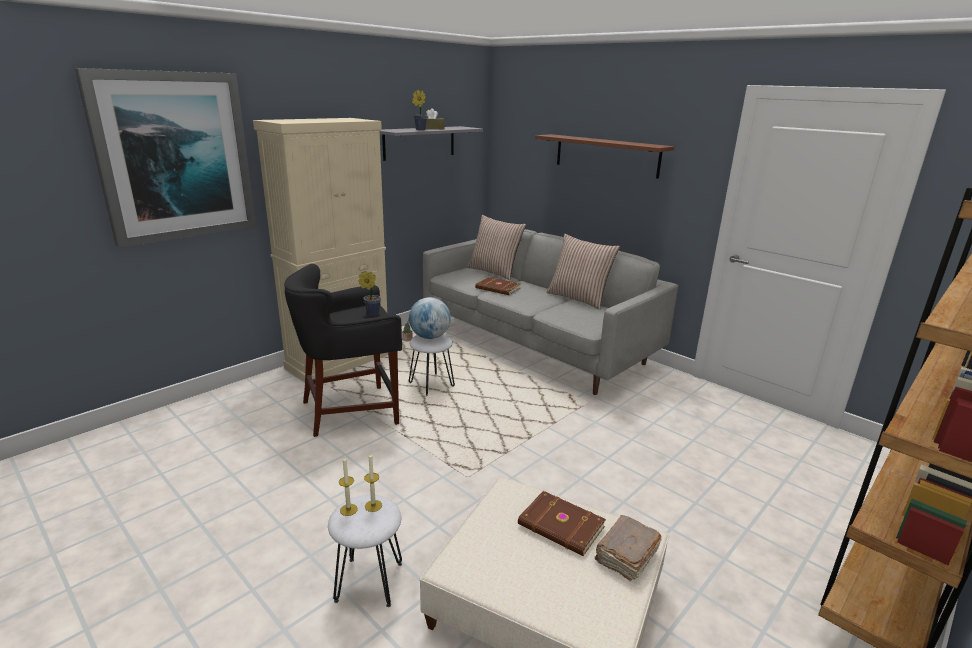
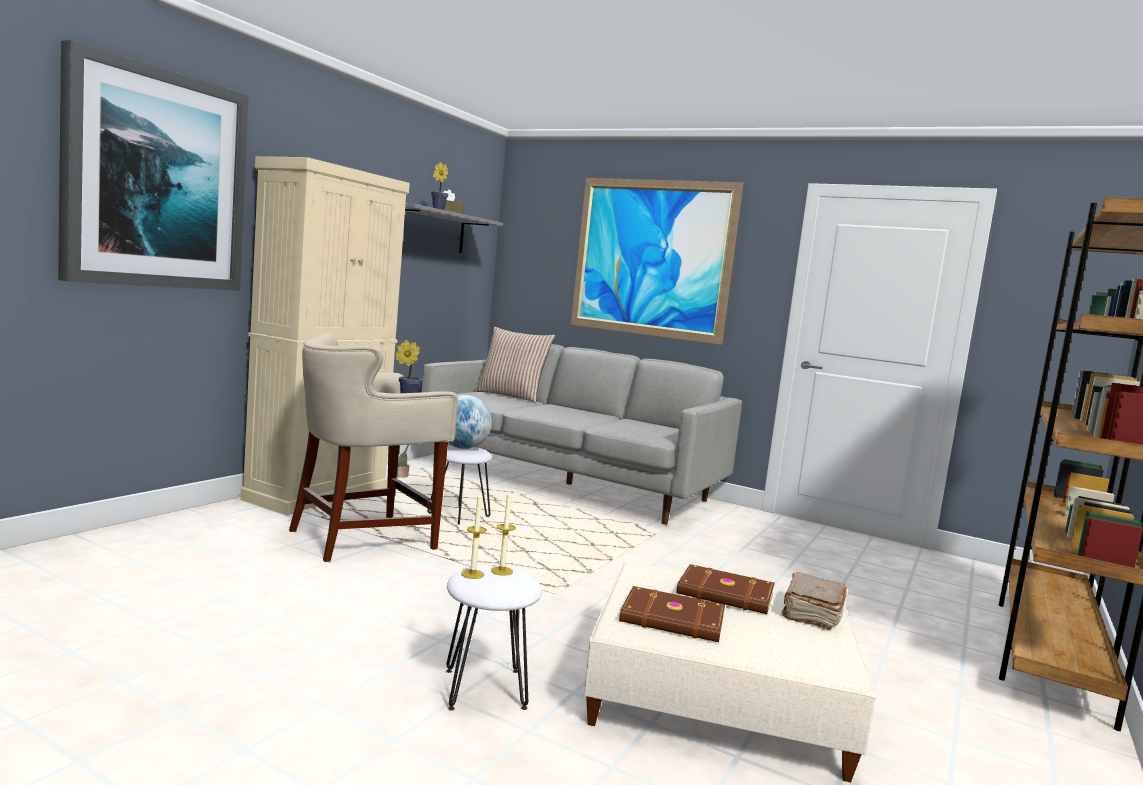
camera: 15 degrees left, 15 degrees down
black stool [284,264,402,437] -> beige stool [289,333,458,562]
brown book [475,277,521,295] -> brown book moved to [619,586,725,642]
brown shelf [535,134,675,179] -> picture [571,178,743,345]
pillow [546,234,620,310] -> none

